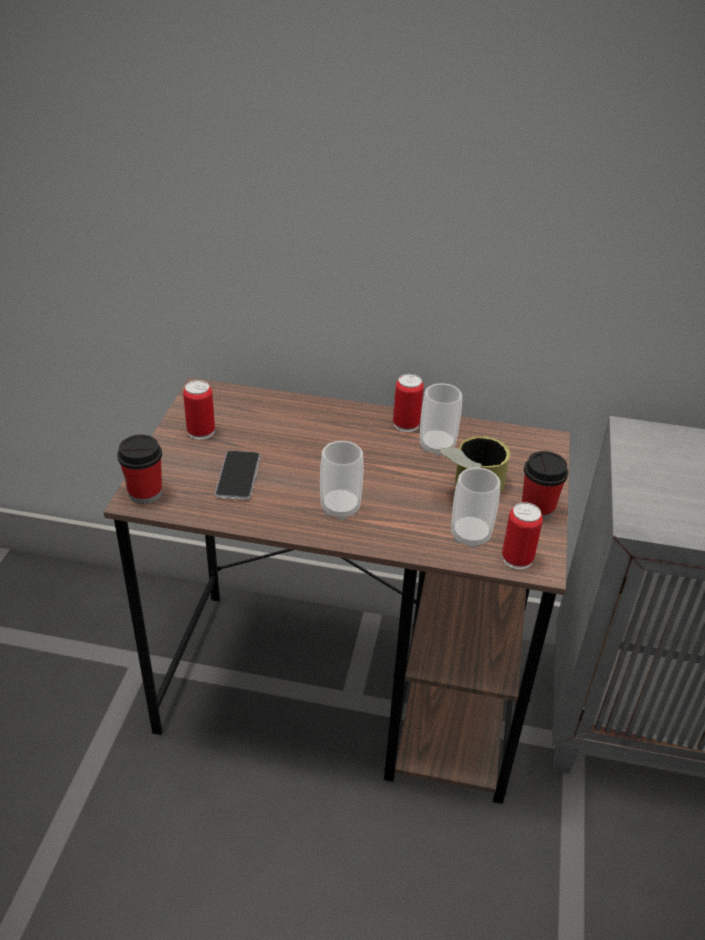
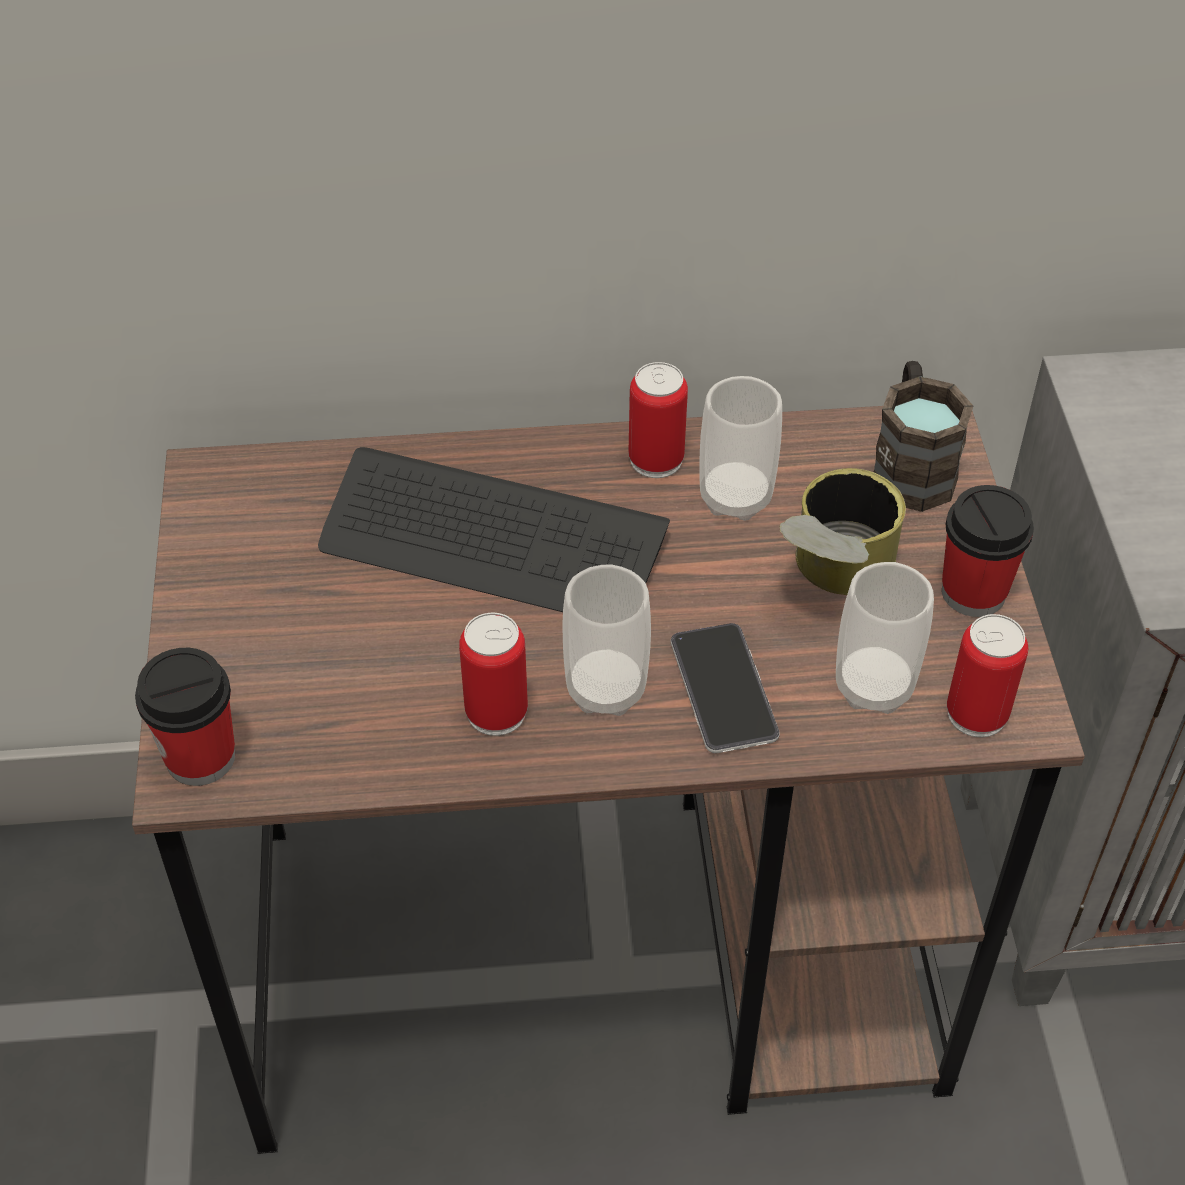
camera: 15 degrees left, 10 degrees up
can [183,380,215,440] -> can moved to [459,613,528,736]
phone [215,451,260,500] -> phone moved to [671,623,780,753]
none -> keyboard [318,447,670,612]
none -> brown mug [874,361,973,512]

